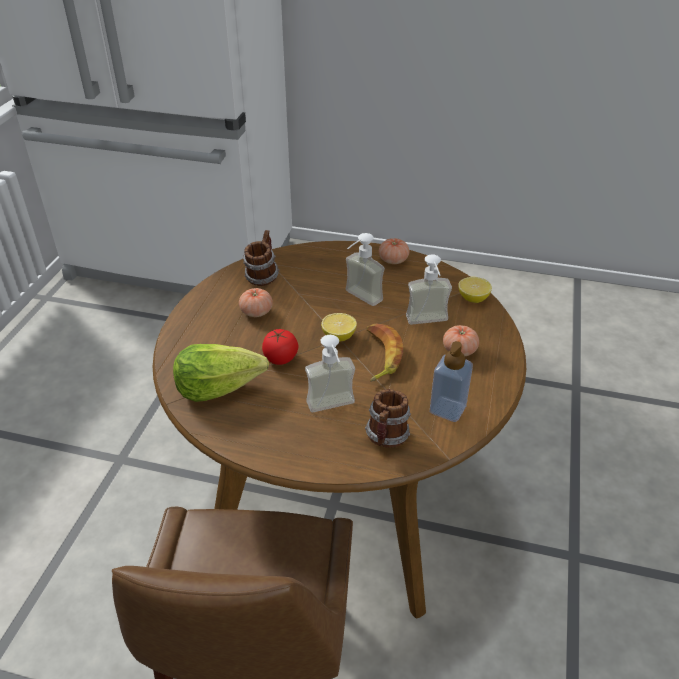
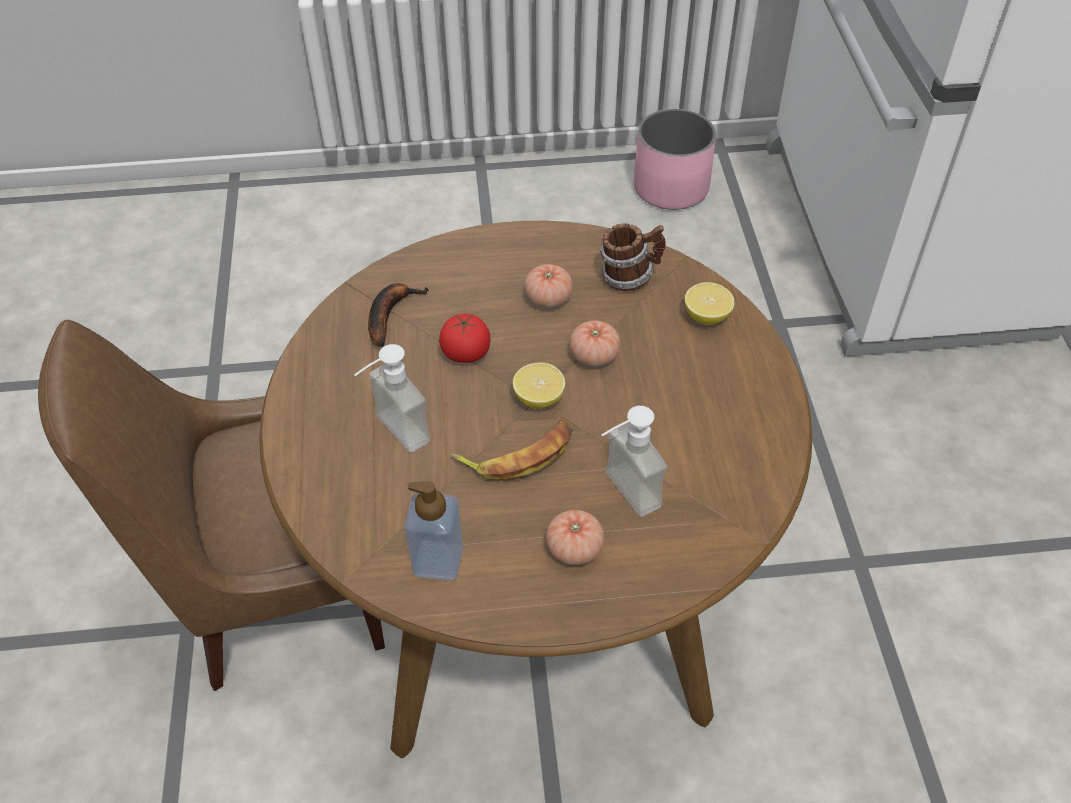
camera: 70 degrees right, 10 degrees up
lettuce [173,344,269,402] -> banana [368,283,429,347]
soap dispenser [346,233,385,306] -> none
mug [365,389,411,448] -> none
tomato [379,238,409,264] -> tomato moved to [570,320,620,367]
lemon [458,277,492,303] -> lemon moved to [685,282,734,325]
none -> pink planter [634,109,716,210]

